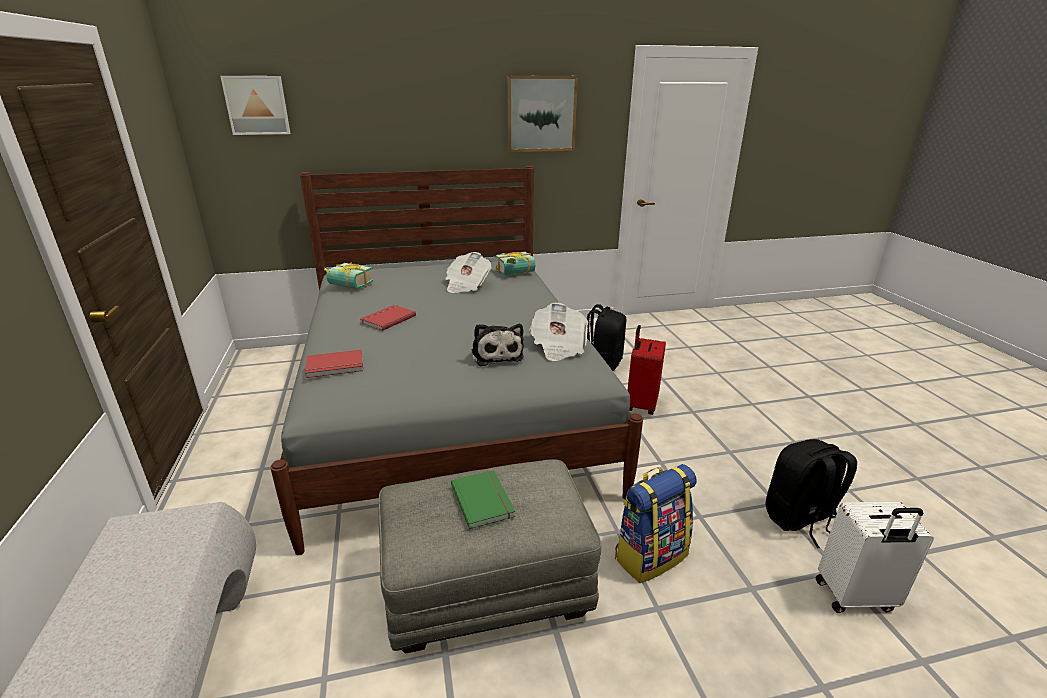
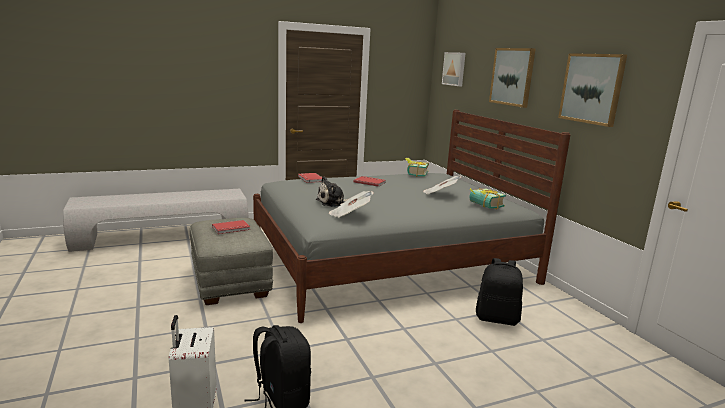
camera: 80 degrees right, 10 degrees down
green book [451,470,515,529] -> red book [212,220,250,234]
backpack [615,464,697,583] -> none
red suitcase [627,325,666,415] -> none
none -> picture [489,48,536,108]

